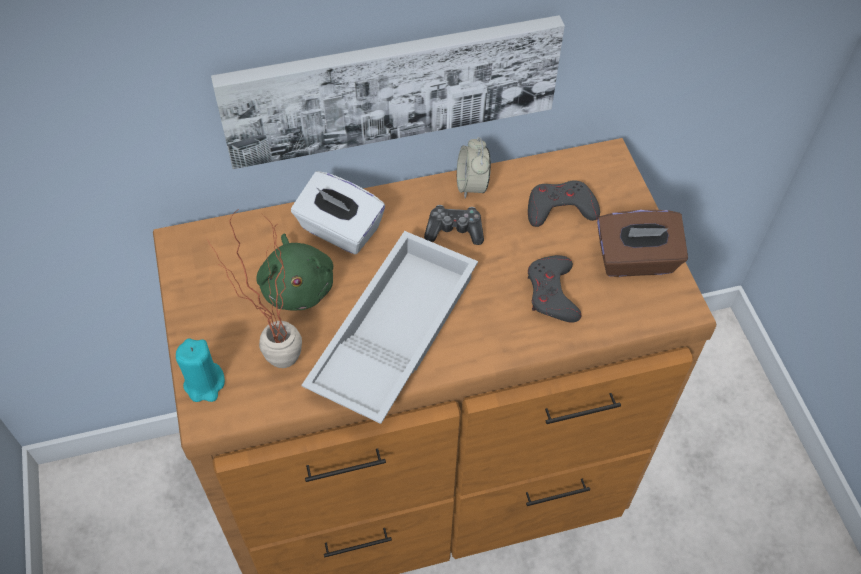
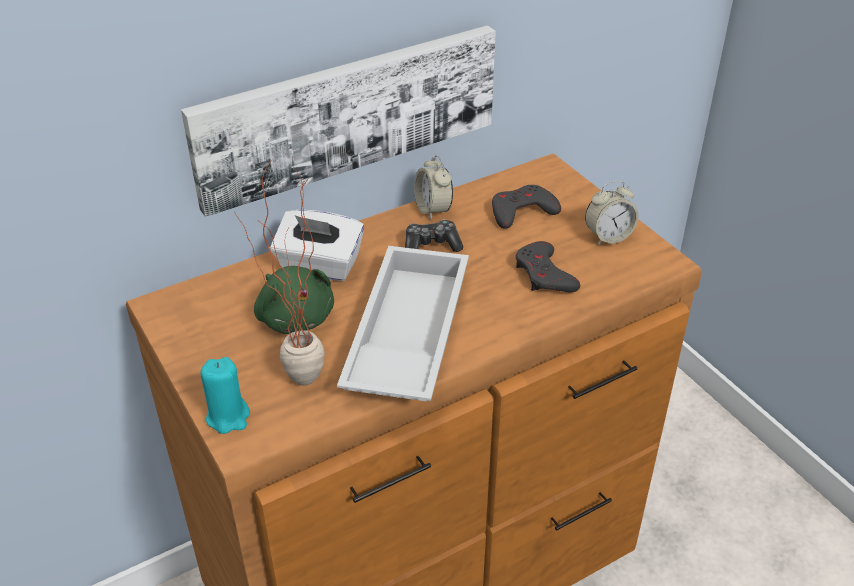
camera: 15 degrees left, 15 degrees down
brown tissue box [597,210,688,277] -> alarm clock [585,181,639,245]

